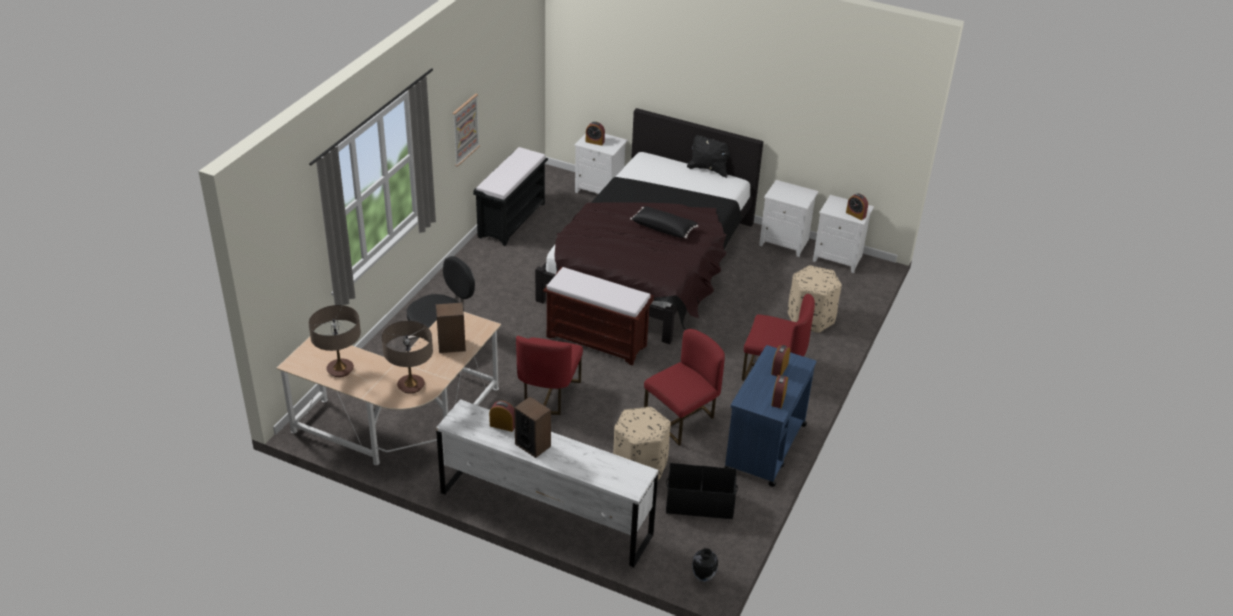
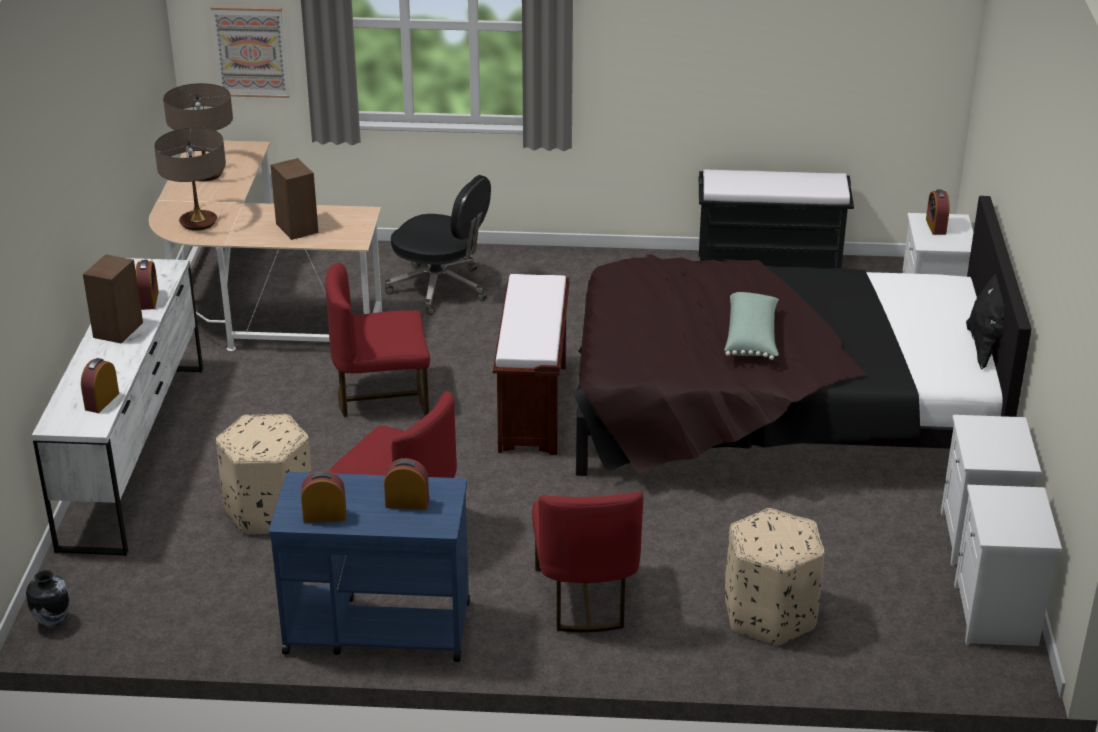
camera: 70 degrees right, 5 degrees down
picture [452,94,480,167] -> picture moved to [211,6,289,98]
black pillow [630,206,698,238] -> green pillow [724,292,779,360]
black storage box [666,463,738,519] -> none
alarm clock [846,194,868,220] -> alarm clock moved to [81,358,119,413]

